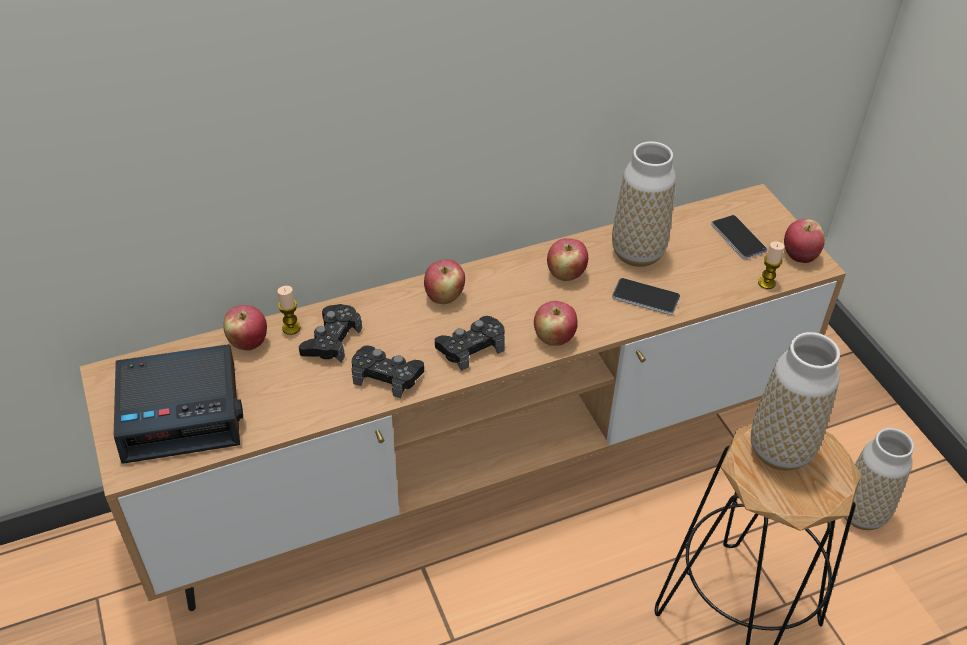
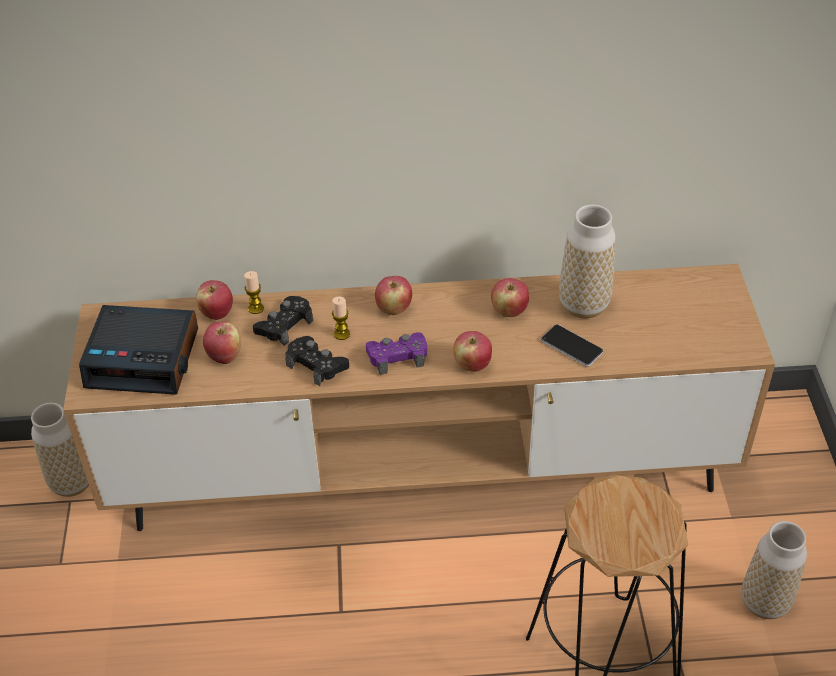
camera: 20 degrees right, 0 degrees up
black game controller [435,316,505,371] -> purple game controller [366,332,427,375]
phone [711,215,767,259] -> none
vase [751,332,840,471] -> vase moved to [31,403,89,497]
candle [758,241,785,289] -> candle moved to [332,296,350,340]
apple [784,219,825,263] -> apple moved to [203,321,241,364]

